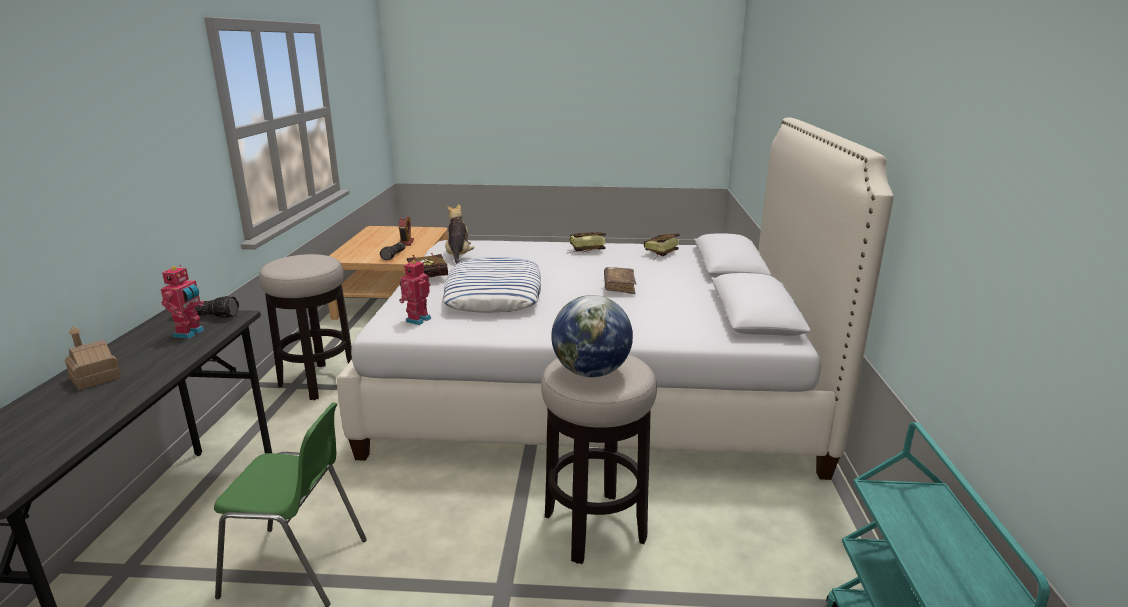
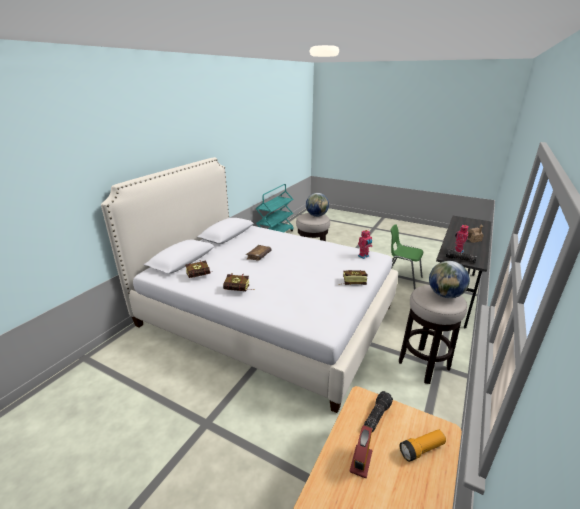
camera: 155 degrees left, 5 degrees up
pillow [443,257,541,313] -> none
plush toy [445,204,474,264] -> none
none -> flashlight [400,429,446,462]
none -> globe [429,261,470,298]

